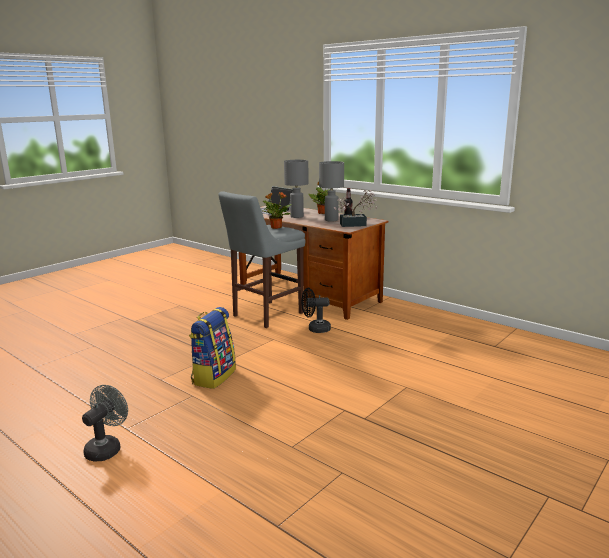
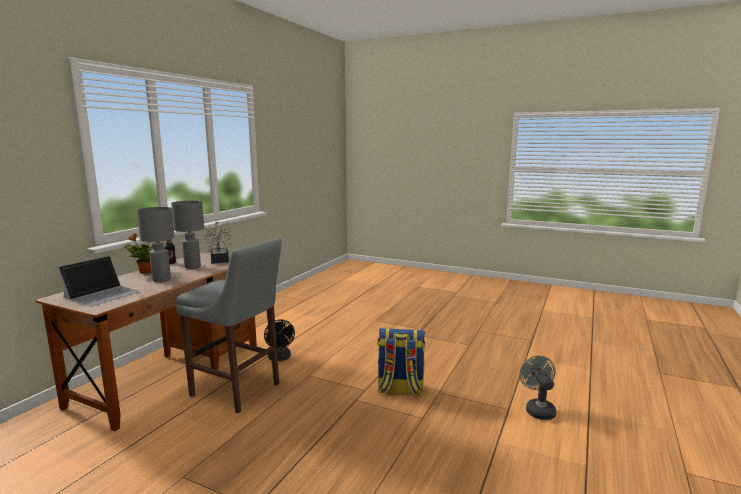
camera: 105 degrees left, 5 degrees down
grey fan [82,385,128,462] -> grey fan turned 75 degrees clockwise [519,356,556,420]
potted plant [263,192,292,229] -> none

